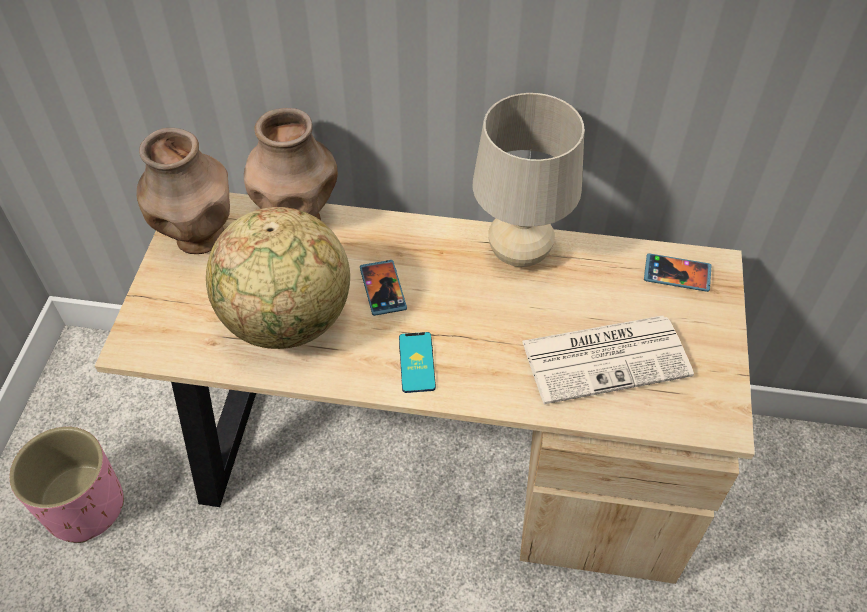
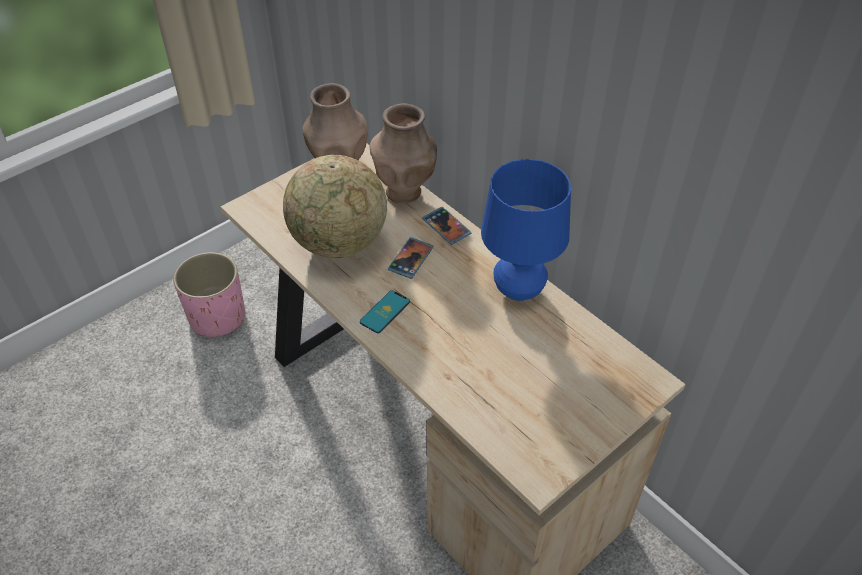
camera: 40 degrees right, 5 degrees down
beige table lamp [473,93,584,267] -> blue table lamp [481,159,571,301]
newspaper [522,315,694,404] -> none
phone [644,253,712,292] -> phone moved to [422,207,471,245]

